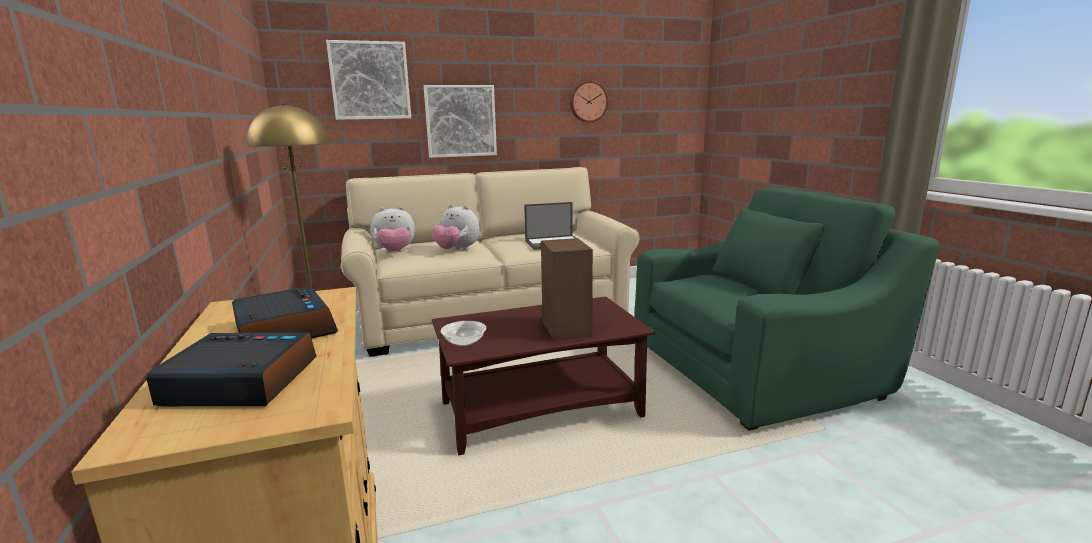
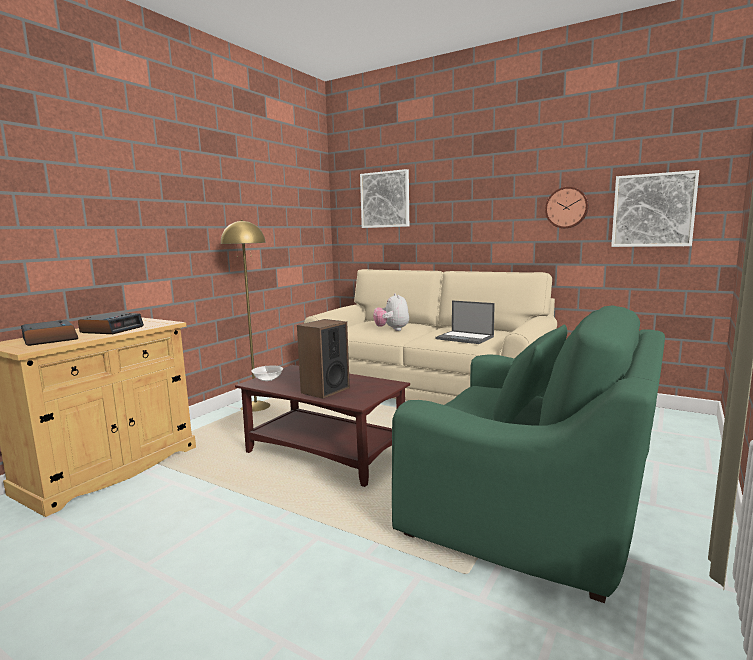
camera: 50 degrees right, 5 degrees down
plush toy [371,206,415,253] -> none
picture [424,85,497,158] -> picture moved to [611,170,699,247]

